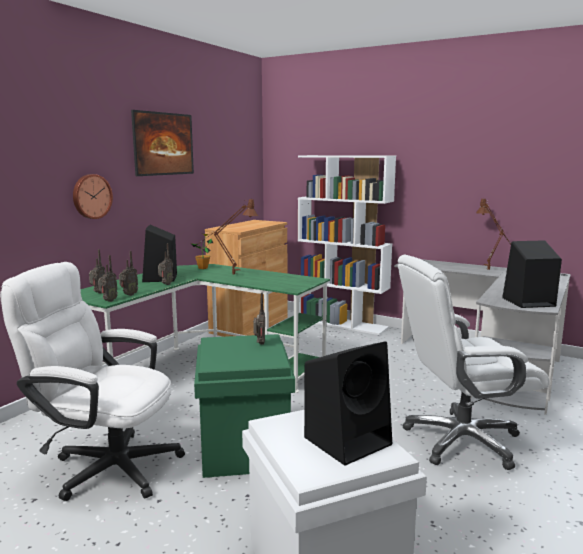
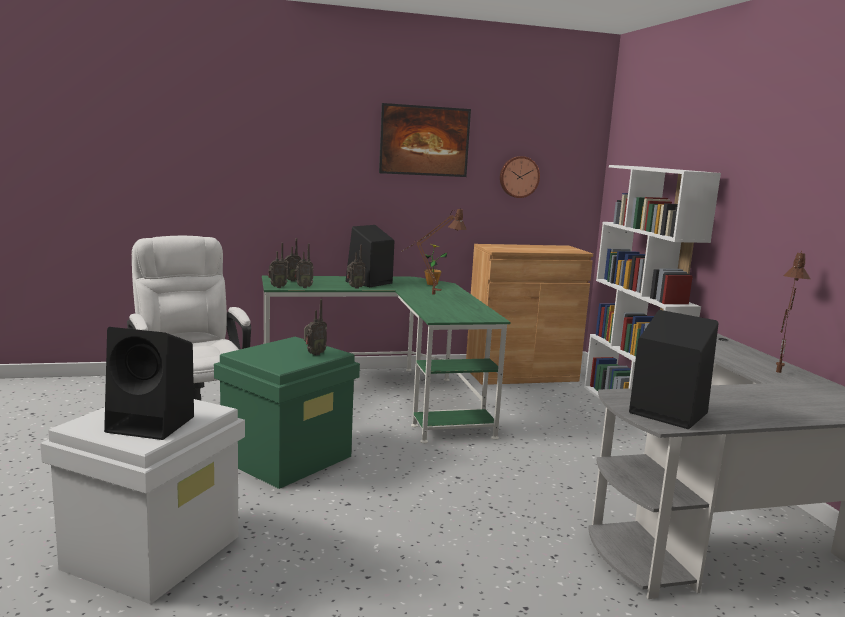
camera: 45 degrees right, 0 degrees up
wall clock [73,174,113,219] -> wall clock moved to [500,156,540,198]
white office chair [398,254,550,470] -> none

